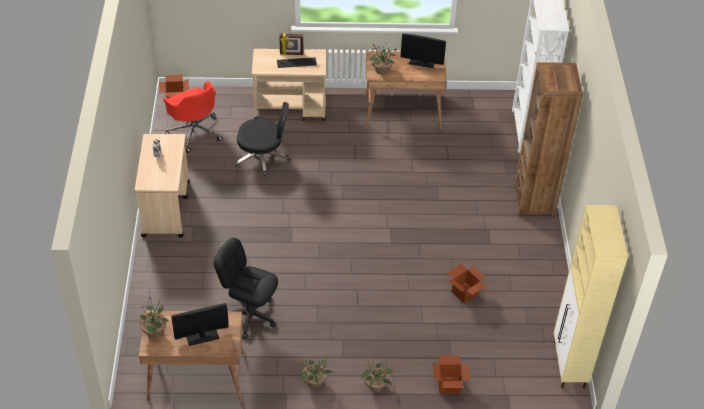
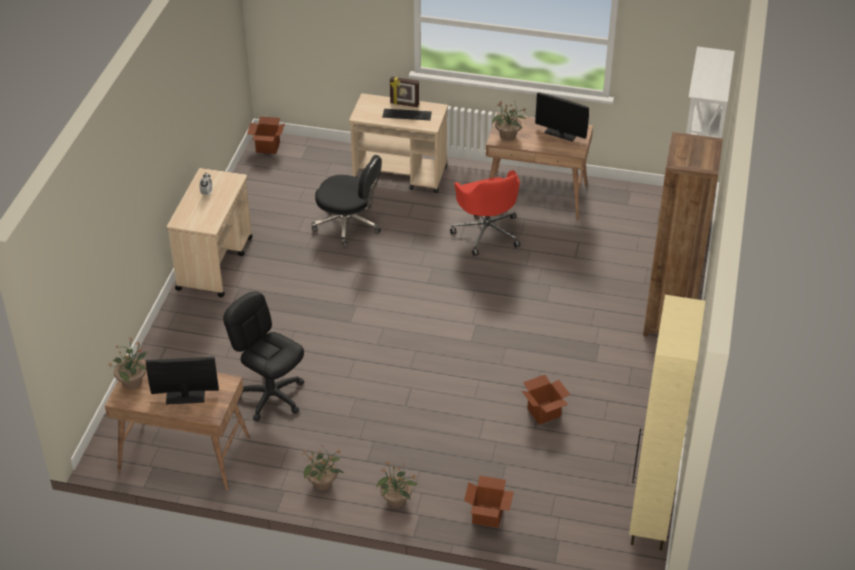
camera: 15 degrees right, 5 degrees down
red office chair [163,81,222,153] -> red office chair moved to [450,170,520,256]

